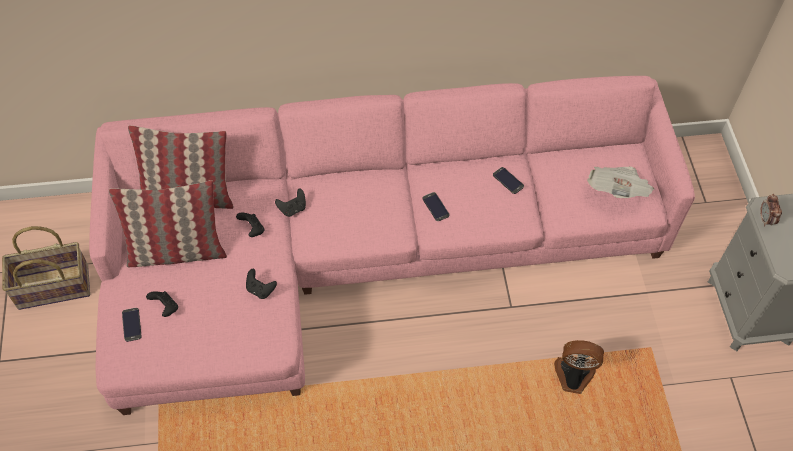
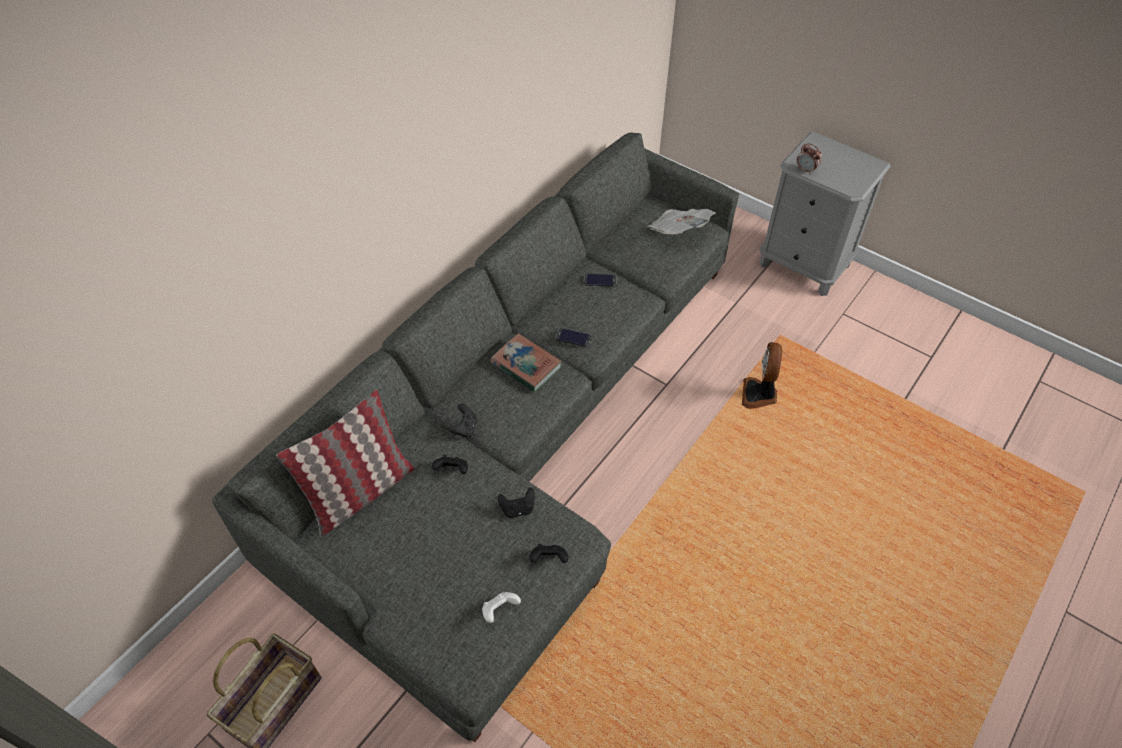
camera: 45 degrees left, 5 degrees down
pink sofa [89,76,695,415] -> grey sofa [212,133,739,742]
pillow [109,180,227,267] -> none
phone [122,308,141,342] -> none
black game controller [146,291,178,317] -> black game controller moved to [530,544,568,563]
fan [554,340,604,394] -> fan turned 45 degrees counterclockwise [742,342,782,409]
none -> white game controller [482,592,521,623]
none -> book [491,333,562,392]

